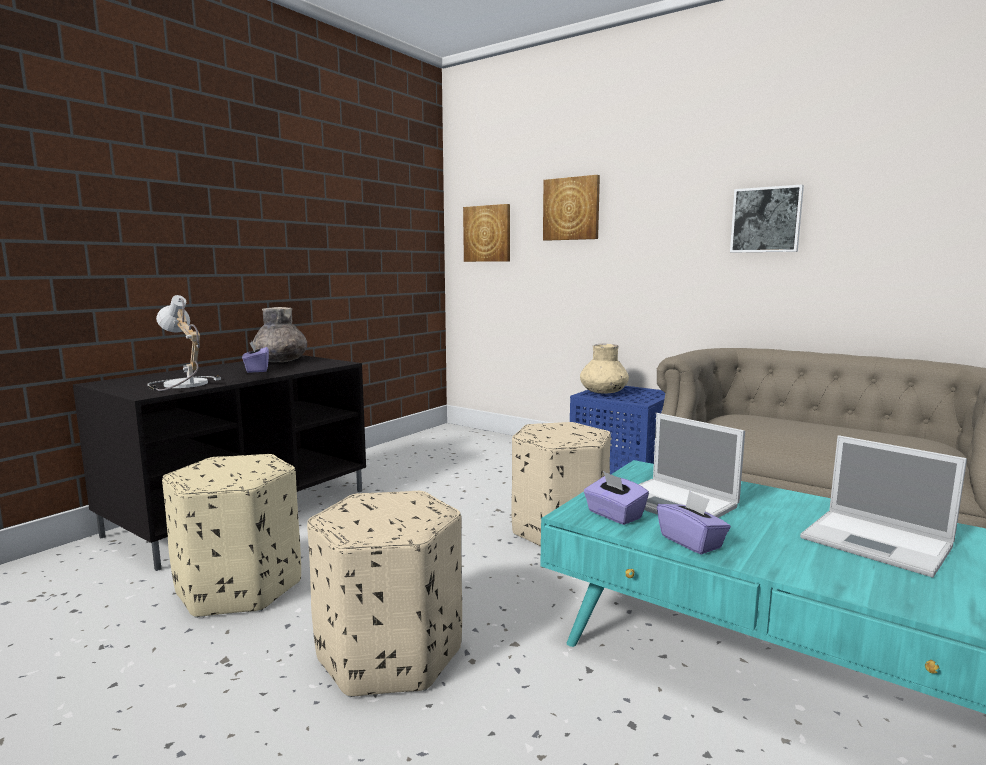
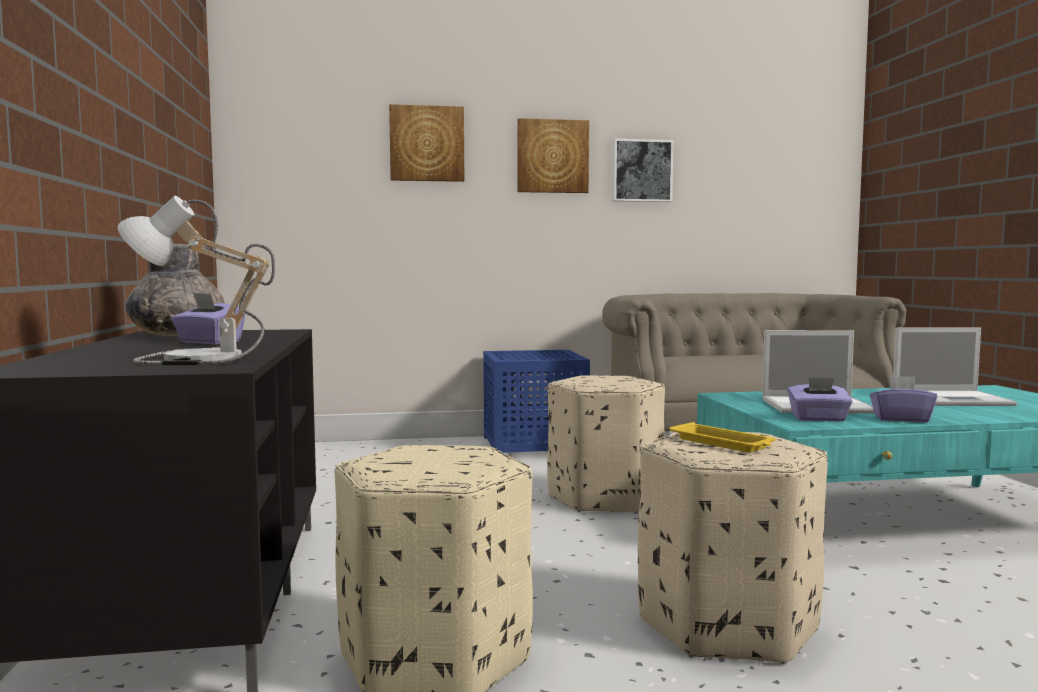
camera: 45 degrees left, 5 degrees down
picture [463,204,510,262] -> picture moved to [518,118,589,193]
beige vase [580,344,629,394] -> none
none -> yellow tray [670,422,776,453]

